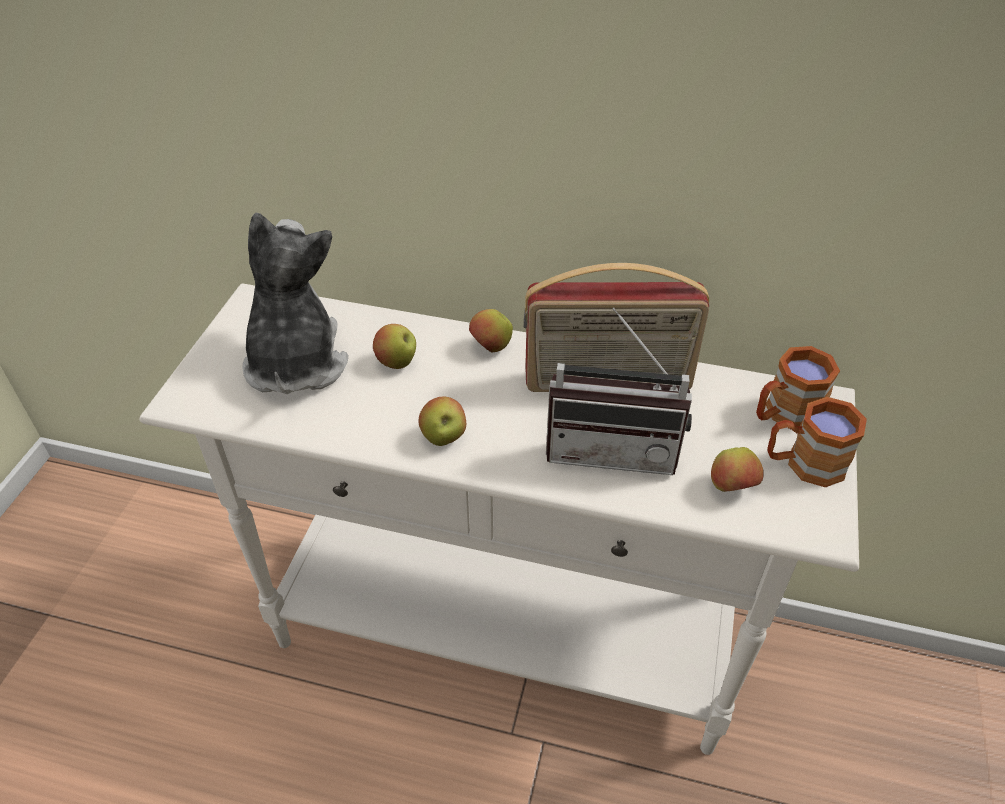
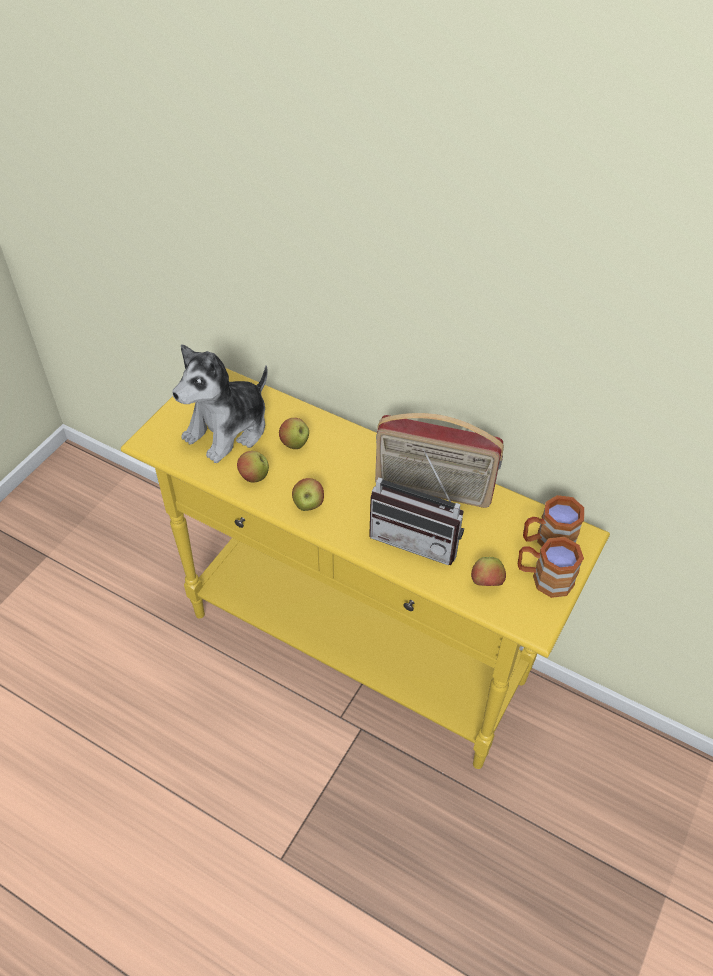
camera: 15 degrees right, 5 degrees up
white console table [140,283,859,755] -> yellow console table [121,368,610,769]
plush toy [242,212,348,394] -> plush toy turned 150 degrees counterclockwise [172,344,268,463]
apple [469,309,513,352] -> apple moved to [237,451,269,482]

